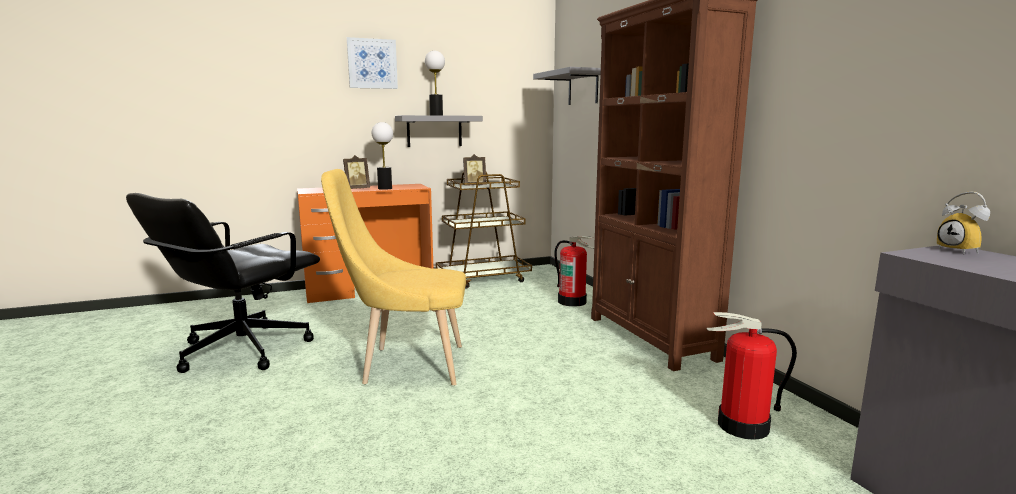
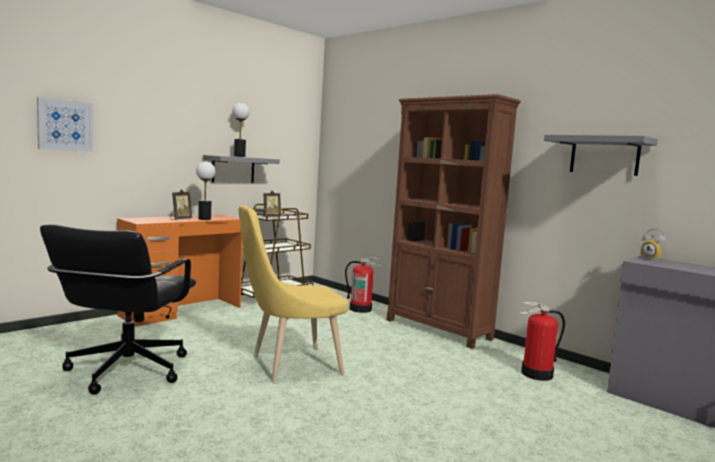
camera: 25 degrees left, 5 degrees down
picture [347,37,398,89] -> picture moved to [37,97,93,152]
grey shelf [533,67,601,105] -> grey shelf moved to [544,135,658,176]

